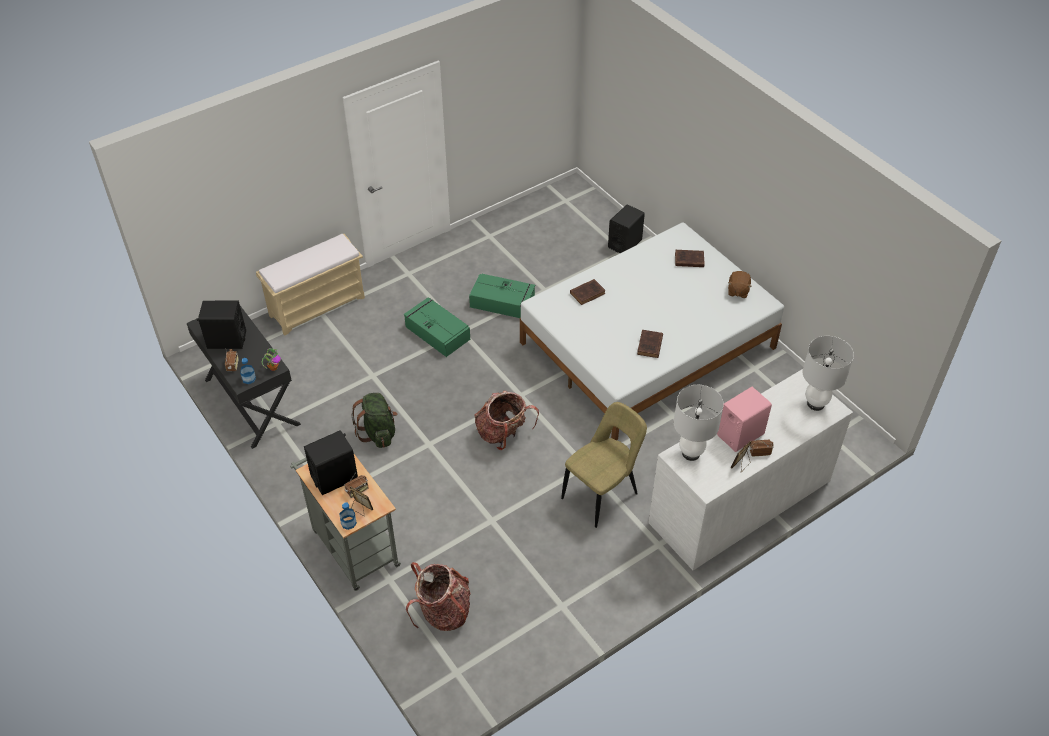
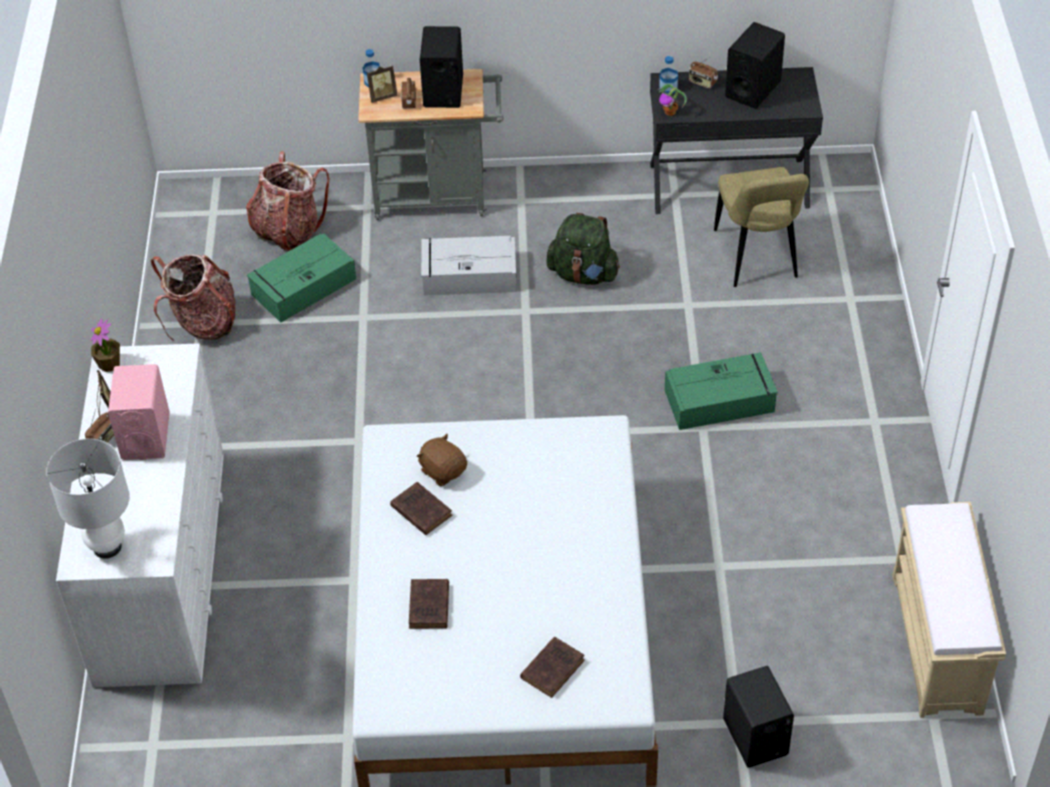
camera: 125 degrees right, 0 degrees up
beige bench [256,234,365,336] -> beige bench moved to [892,502,1006,718]
green storage box [469,274,535,318] -> green storage box moved to [247,233,356,322]
backpack [474,391,539,451] -> backpack moved to [151,254,236,341]
beige chair [561,402,647,528] -> beige chair moved to [714,167,809,287]
brown book [570,279,606,305] -> brown book moved to [409,579,449,629]
white table lamp [674,385,724,461] -> none
brown plush toy [728,271,752,298] -> brown plush toy moved to [417,434,467,486]
none -> potted plant [90,318,120,372]
none -> grey storage box [421,236,517,295]

